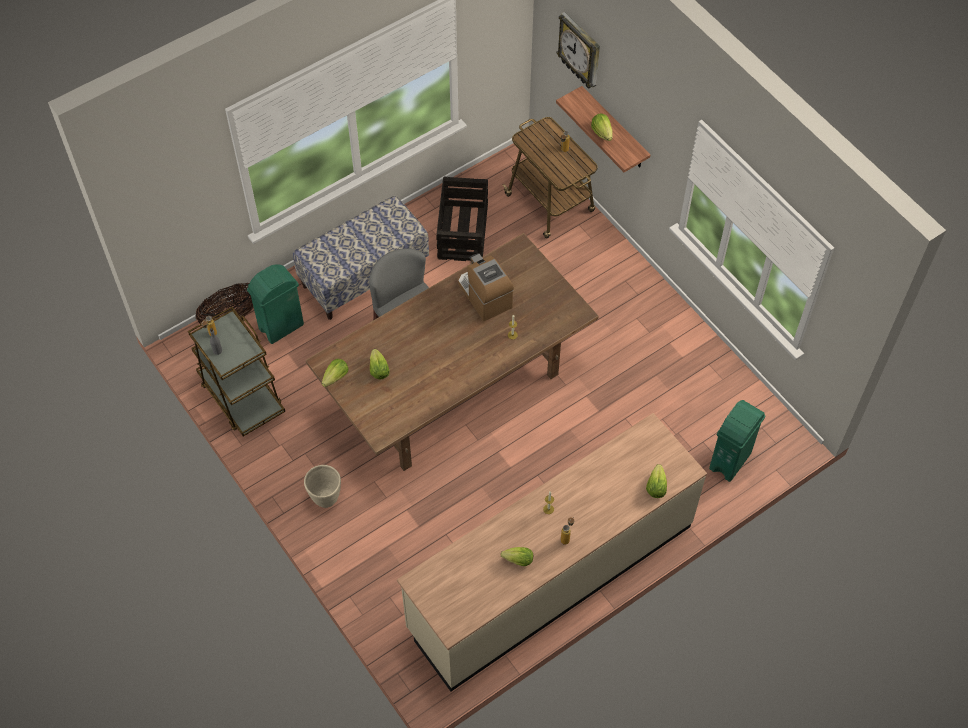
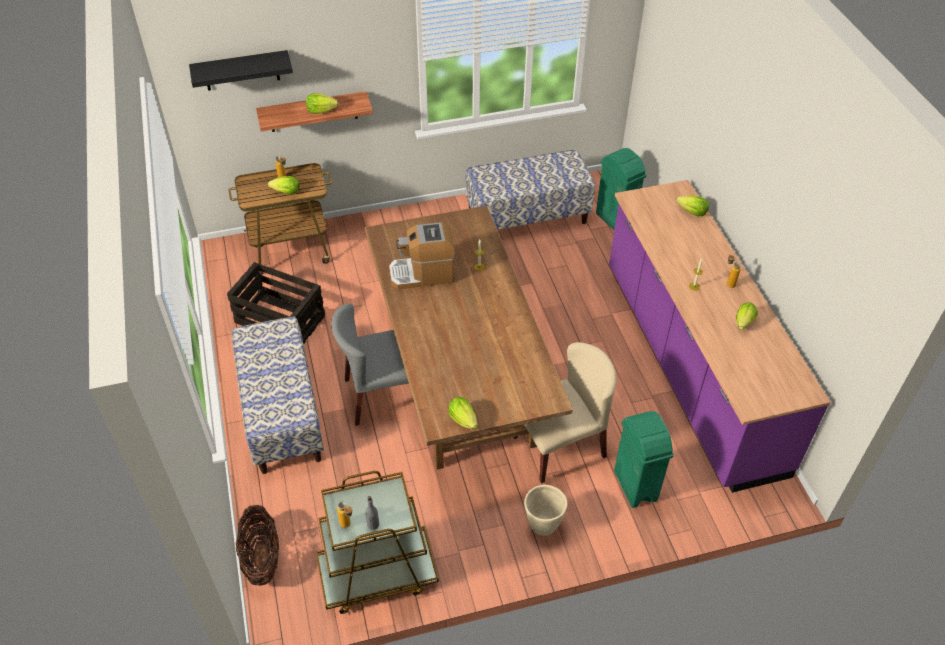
camera: 70 degrees left, 10 degrees down
green trash can [247,264,304,344] -> green trash can moved to [614,411,674,508]
lettuce [370,349,390,380] -> lettuce moved to [268,176,300,194]
beige counter [397,413,707,692] -> purple counter [609,180,831,493]
wall clock [557,12,600,89] -> black shelf [189,50,293,91]
none -> bench [466,149,595,230]
none -> beige chair [513,342,616,483]

